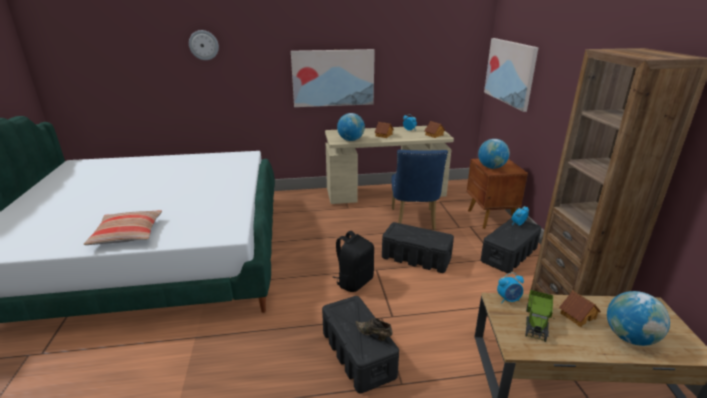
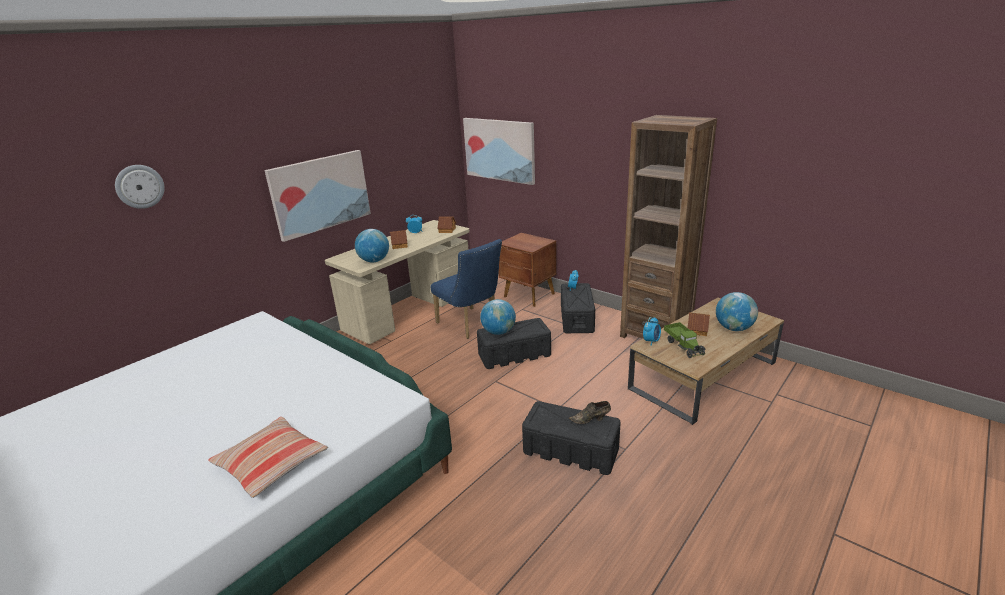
camera: 40 degrees left, 0 degrees up
black backpack [332,231,374,292] -> none
globe [478,139,510,169] -> globe moved to [480,299,516,335]

